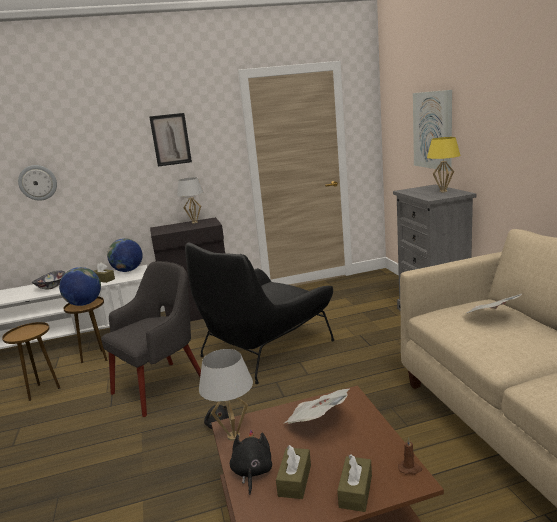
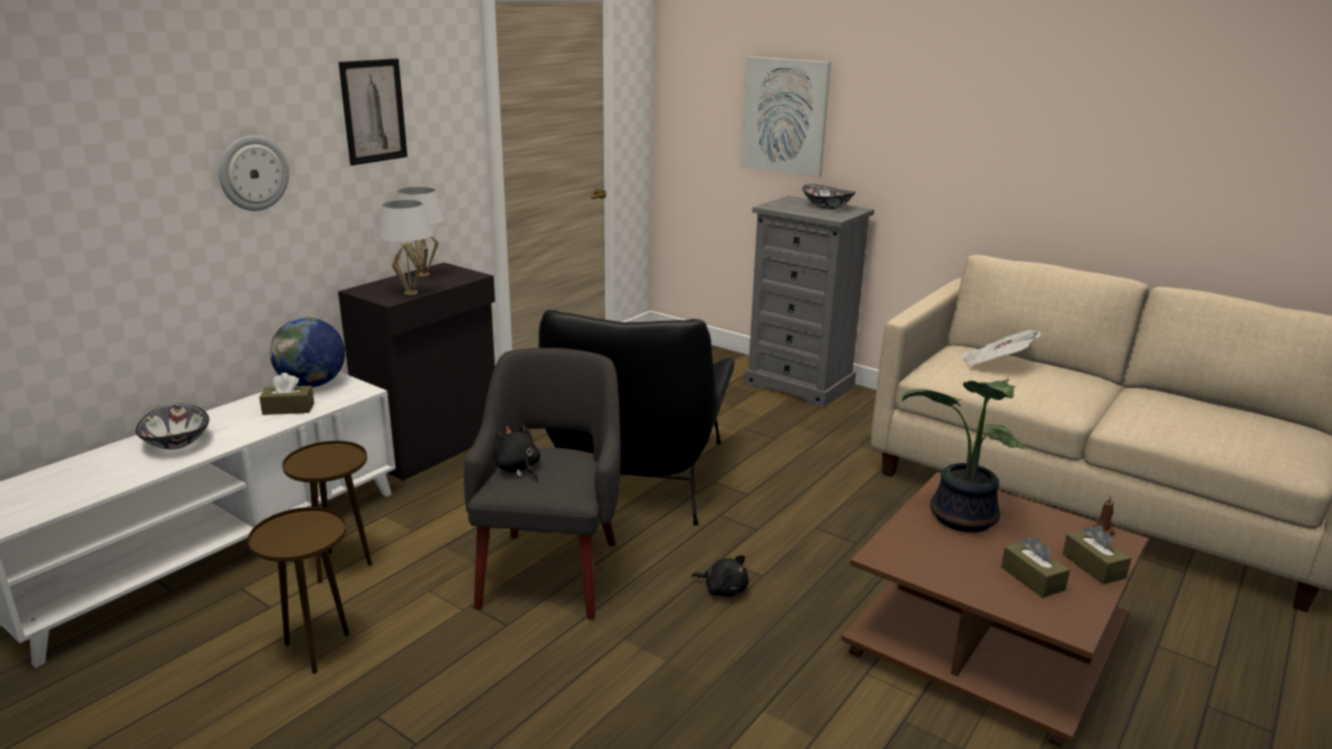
camera: 40 degrees left, 5 degrees up
wall clock [18,165,57,201] -> wall clock moved to [219,135,289,211]
globe [59,267,101,306] -> none
white table lamp [199,349,253,441] -> white table lamp moved to [377,200,434,296]
black plush toy [230,430,272,495] -> black plush toy moved to [493,424,540,480]
newspaper [284,388,350,424] -> potted plant [902,379,1025,532]
yellow table lamp [427,137,460,192] -> bowl [802,184,856,209]

